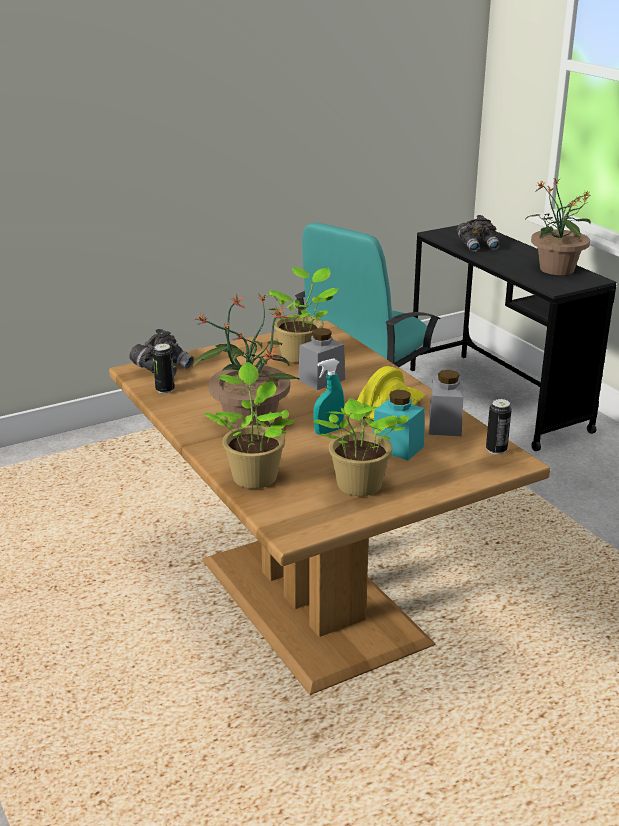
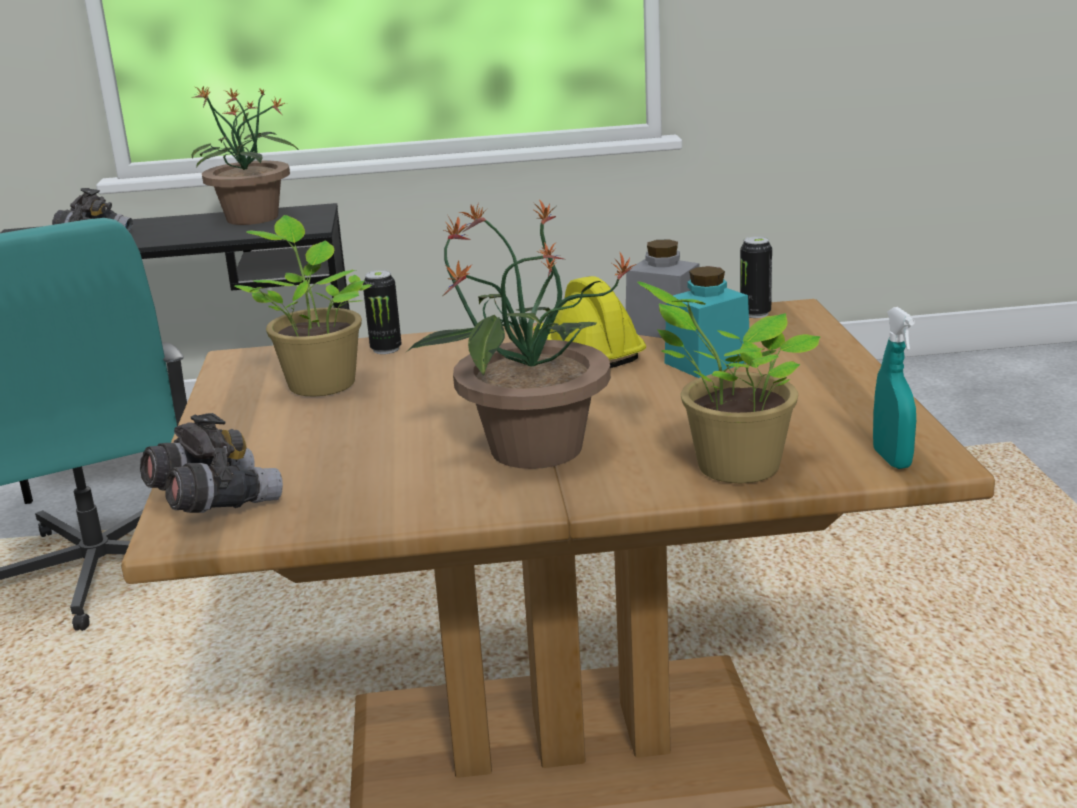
camera: 65 degrees left, 5 degrees down
can [153,344,175,394] -> can moved to [363,270,402,354]
grey jar [298,328,345,390] -> none
potted plant [312,398,409,496] -> none
turquoise spray bottle [313,358,344,435] -> turquoise spray bottle moved to [873,307,916,469]

